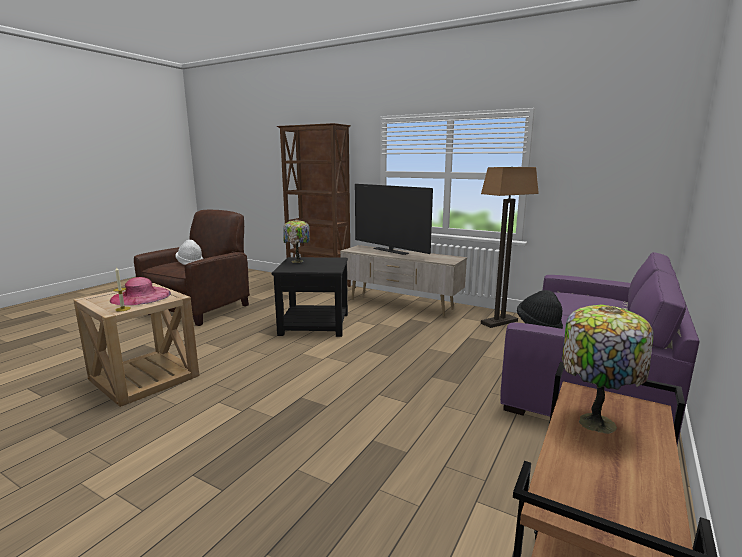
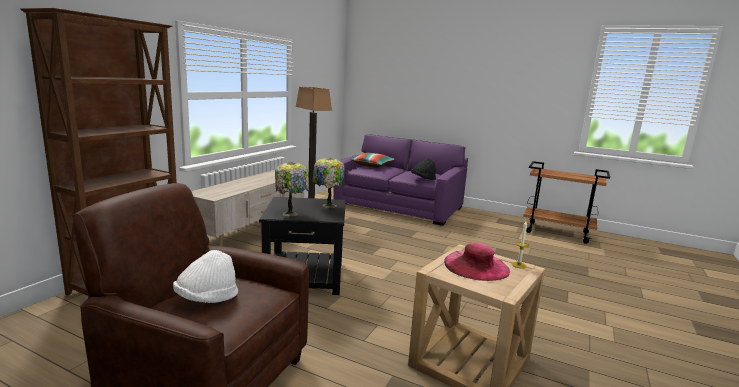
camera: 95 degrees left, 0 degrees up
television [355,184,433,255] -> none
table lamp [562,304,653,434] -> table lamp moved to [313,158,345,208]
none -> pillow [351,153,395,168]

